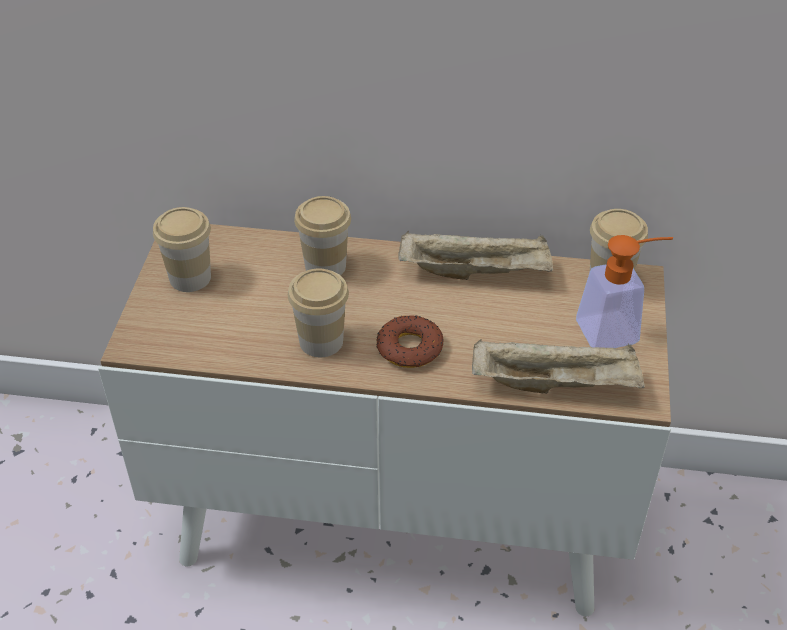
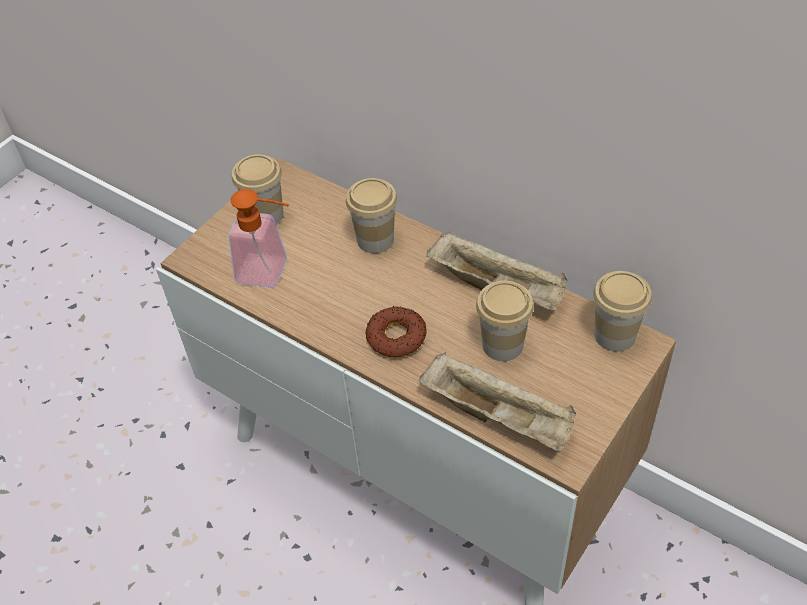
camera: 30 degrees right, 5 degrees up
cup [288,269,349,357] -> cup moved to [476,281,534,361]
soap dispenser [576,235,673,348] -> soap dispenser moved to [229,189,289,288]

